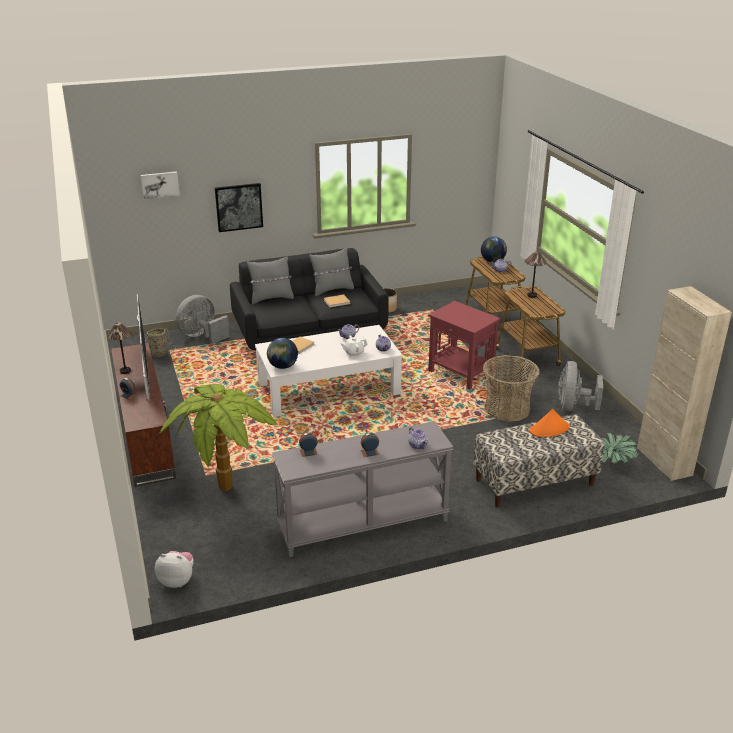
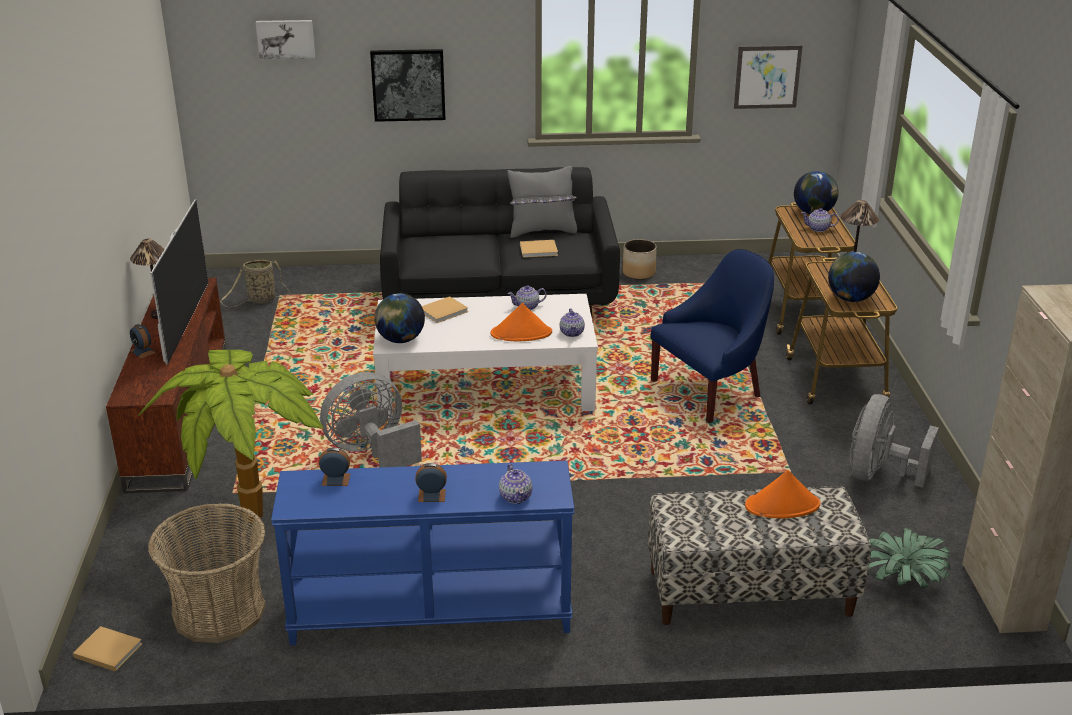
camera: 15 degrees right, 0 degrees up
plush toy [155,551,194,588] -> beige book [73,626,142,672]
grey fan [175,295,230,344] -> grey fan moved to [320,372,422,467]
grey pillow [247,257,294,304] -> none
grey console table [272,421,453,557] -> blue console table [271,461,575,645]
white teapot [340,335,368,357] -> orange hat [491,303,552,342]
red side table [428,301,501,389] -> blue armchair [650,249,774,423]
basket [483,355,540,422] -> basket moved to [148,503,266,643]
none -> picture [734,45,803,109]
none -> globe [828,252,880,302]

